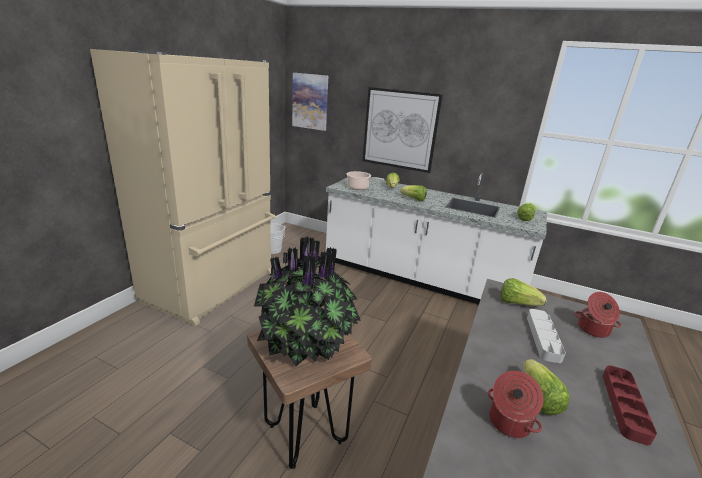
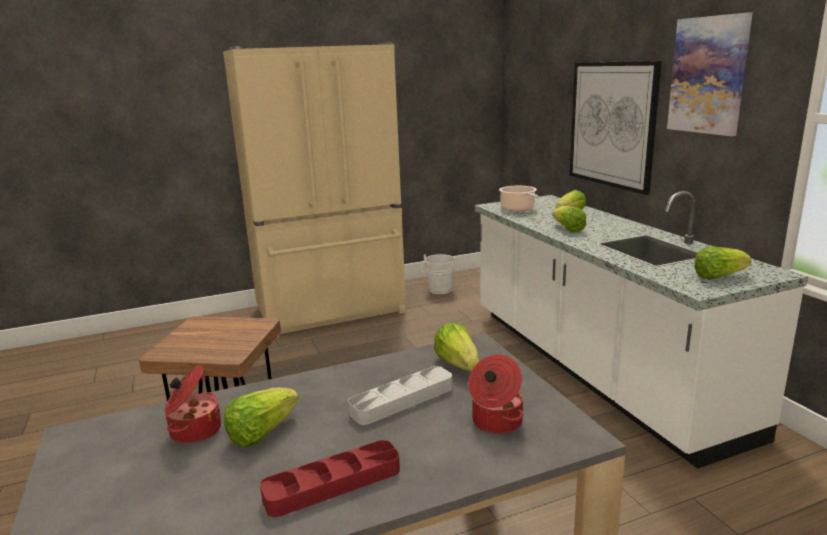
camera: 45 degrees right, 5 degrees down
potted plant [254,237,361,366] -> none
picture [292,73,328,131] -> picture moved to [667,12,753,136]

